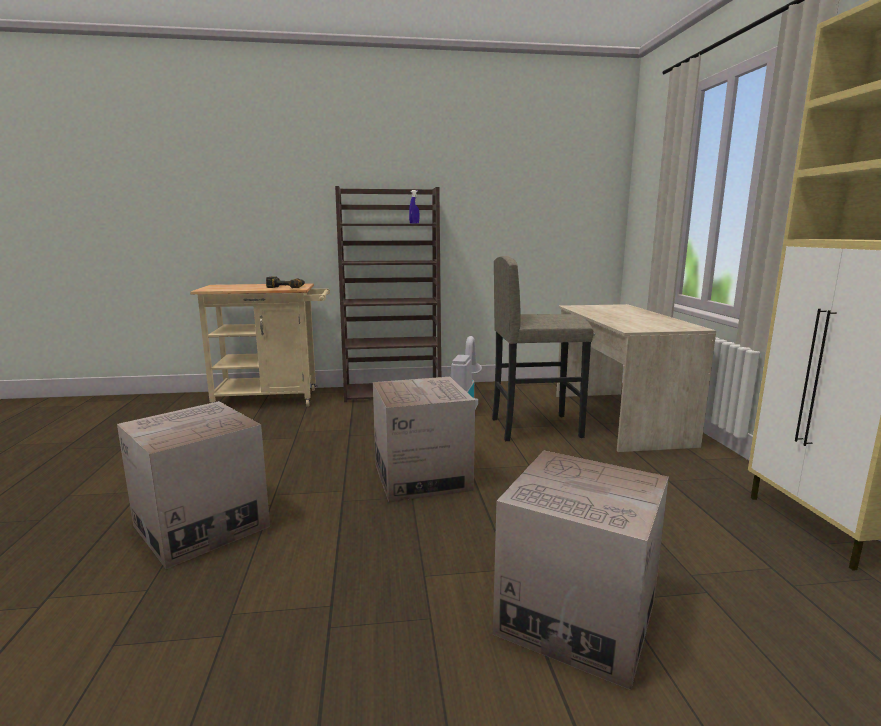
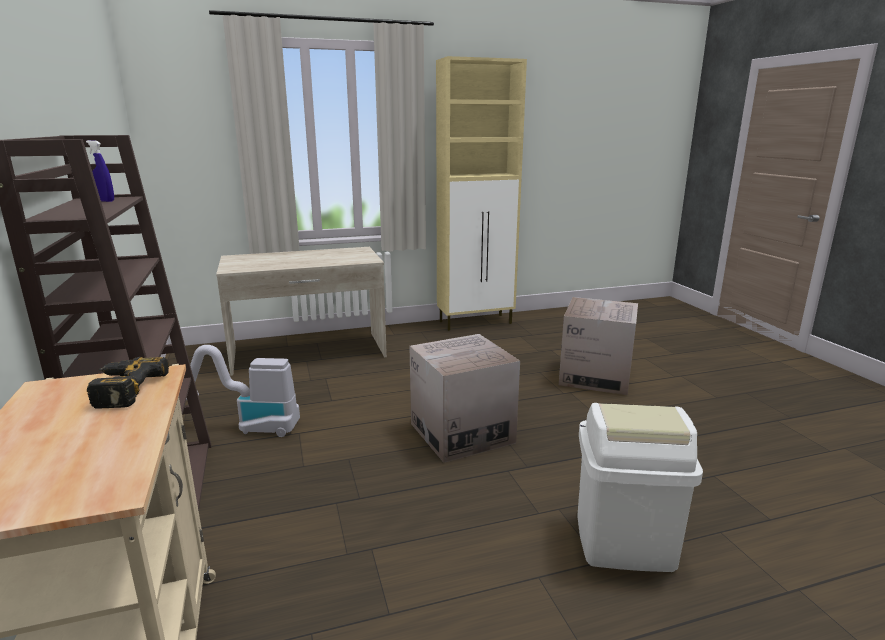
camera: 100 degrees left, 5 degrees up
cardboard box [117,401,270,569] -> white trash can [577,403,703,572]
grey stool [492,256,593,441] -> none

